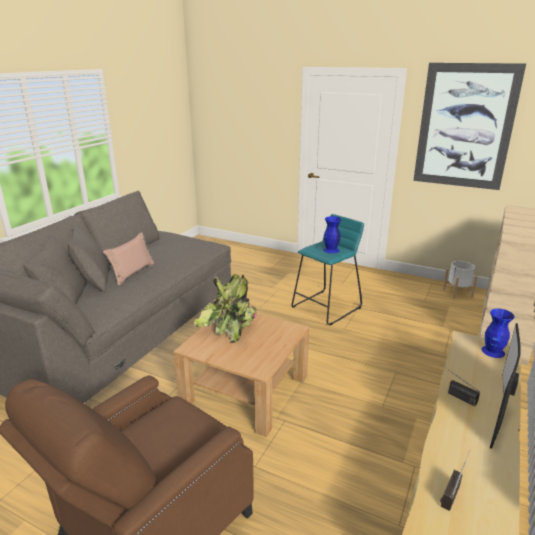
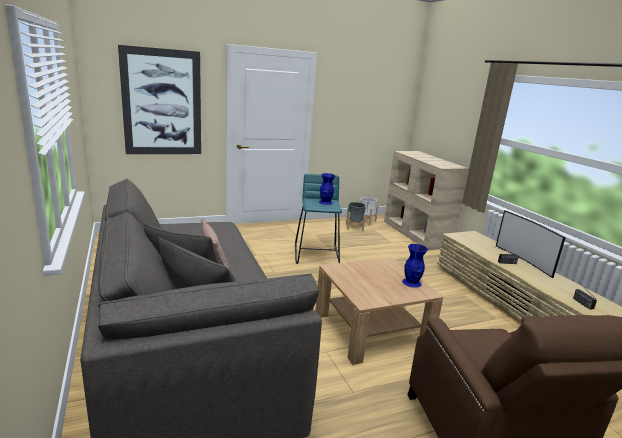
camera: 50 degrees left, 5 degrees down
potted plant [194,274,257,343] -> none
picture [413,63,526,190] -> picture moved to [118,45,201,154]
blue vase [482,309,514,358] -> blue vase moved to [402,244,428,288]
none -> grey planter [346,202,366,231]

